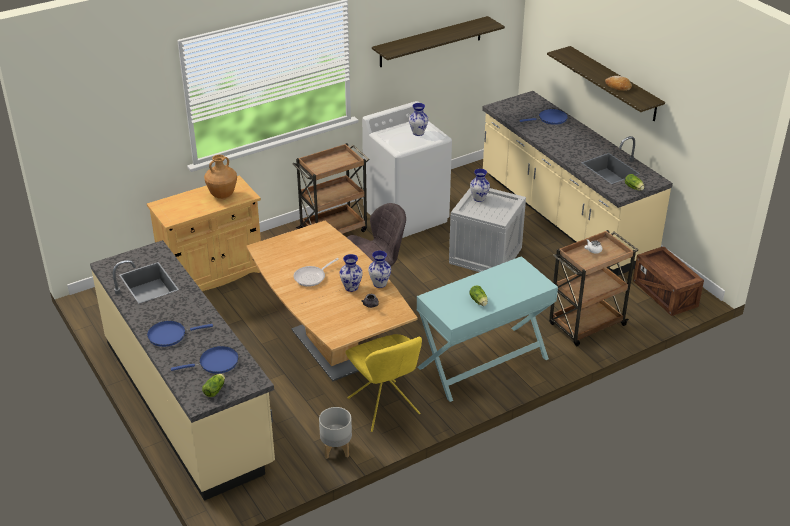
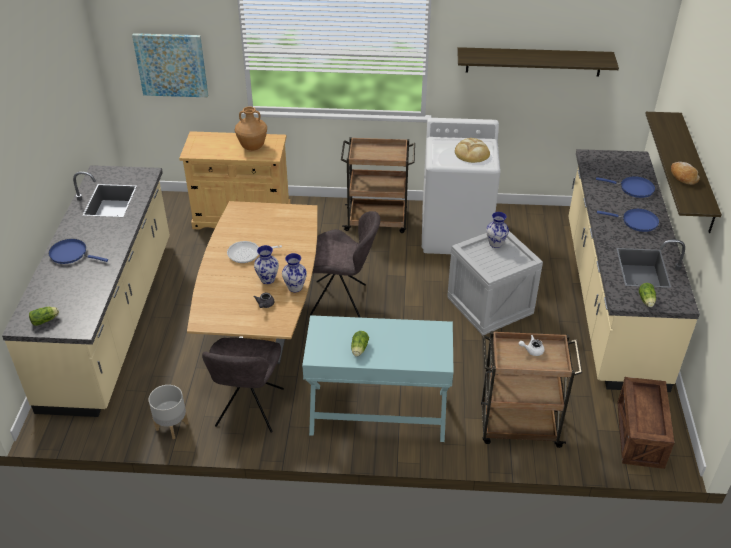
camera: 35 degrees right, 5 degrees up
blue frying pan [171,346,239,374] -> blue frying pan moved to [597,208,659,232]
yellow chair [346,334,422,432] -> grey chair [202,337,284,433]
vase [409,103,428,136] -> bread [455,138,490,163]
none -> picture [132,33,208,97]

